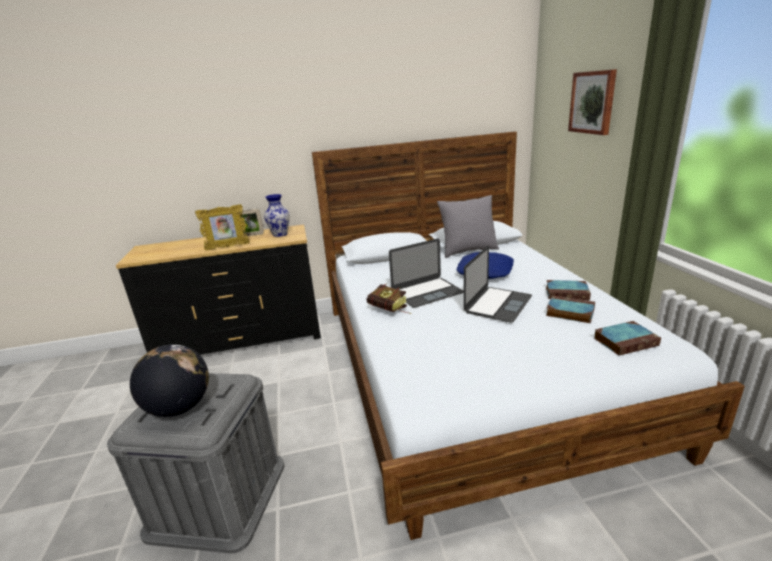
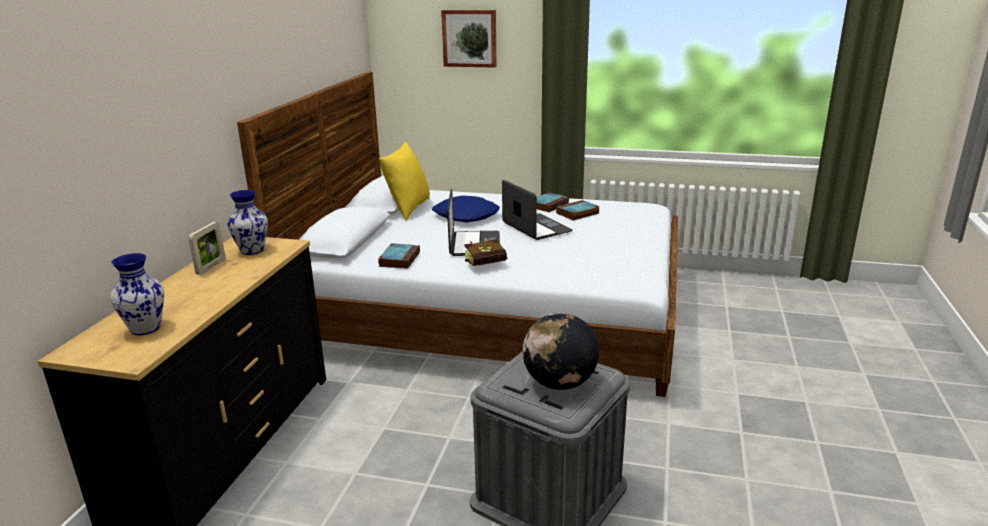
camera: 65 degrees left, 0 degrees up
picture frame [195,204,250,250] -> none
grey pillow [437,195,499,258] -> yellow pillow [379,142,430,221]
book [594,321,661,356] -> book moved to [378,243,420,269]
none -> vase [110,253,165,335]

